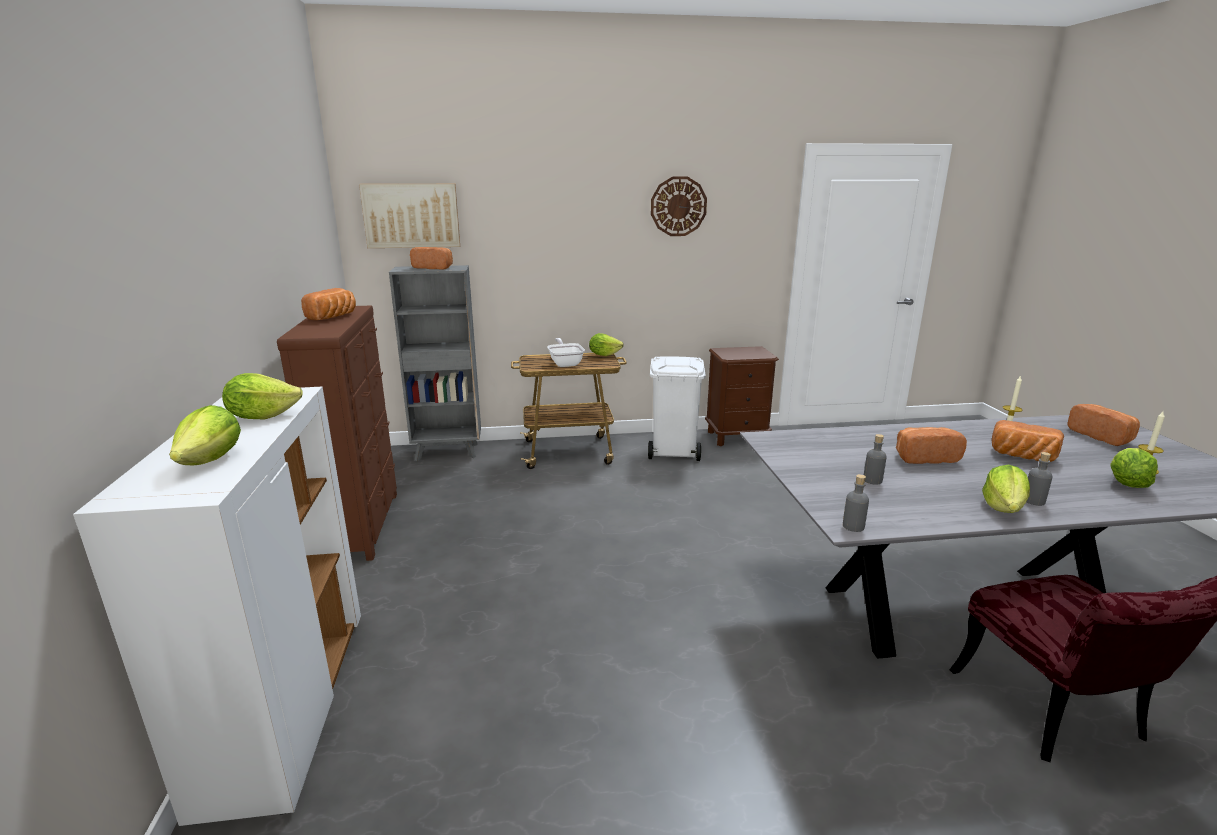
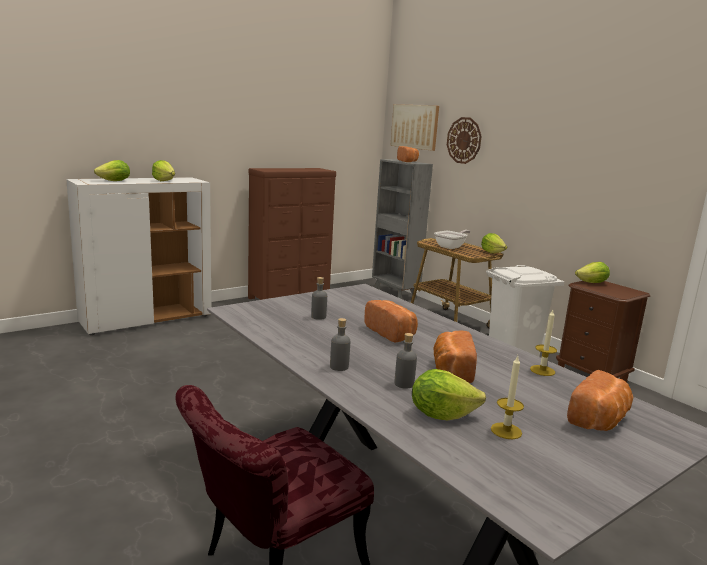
camera: 60 degrees right, 5 degrees down
bread [301,288,356,320] -> none
wall clock [651,176,707,236] -> wall clock moved to [447,117,482,164]
grey bottle [843,474,869,532] -> grey bottle moved to [394,333,417,389]
lettuce [982,465,1030,513] -> lettuce moved to [575,262,610,283]

